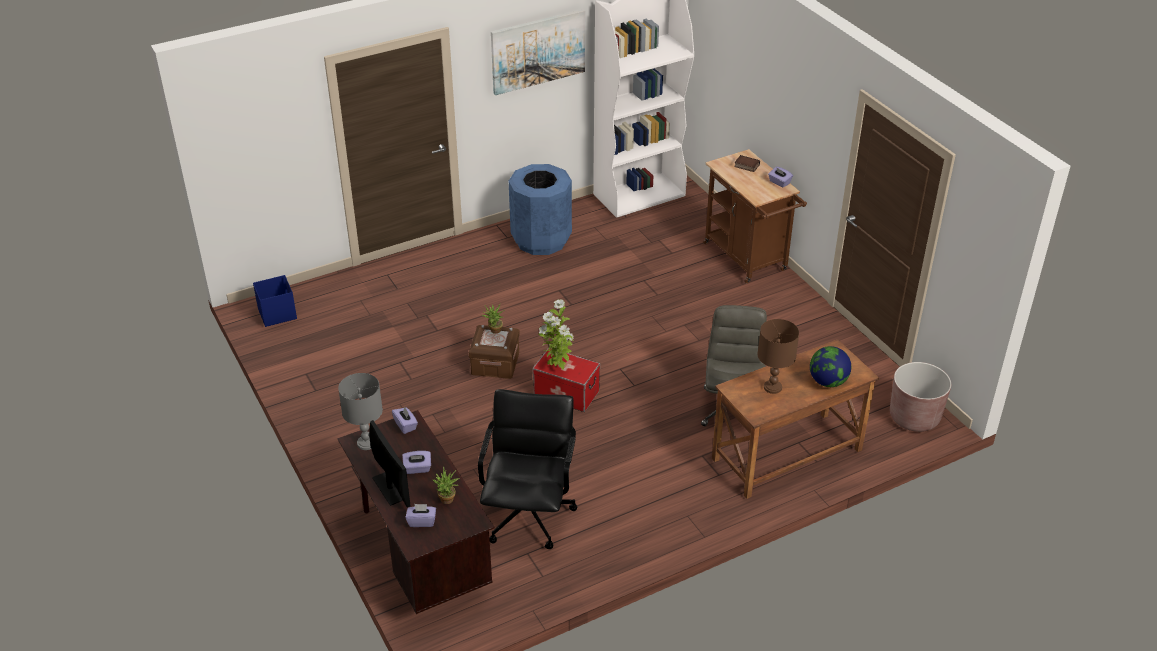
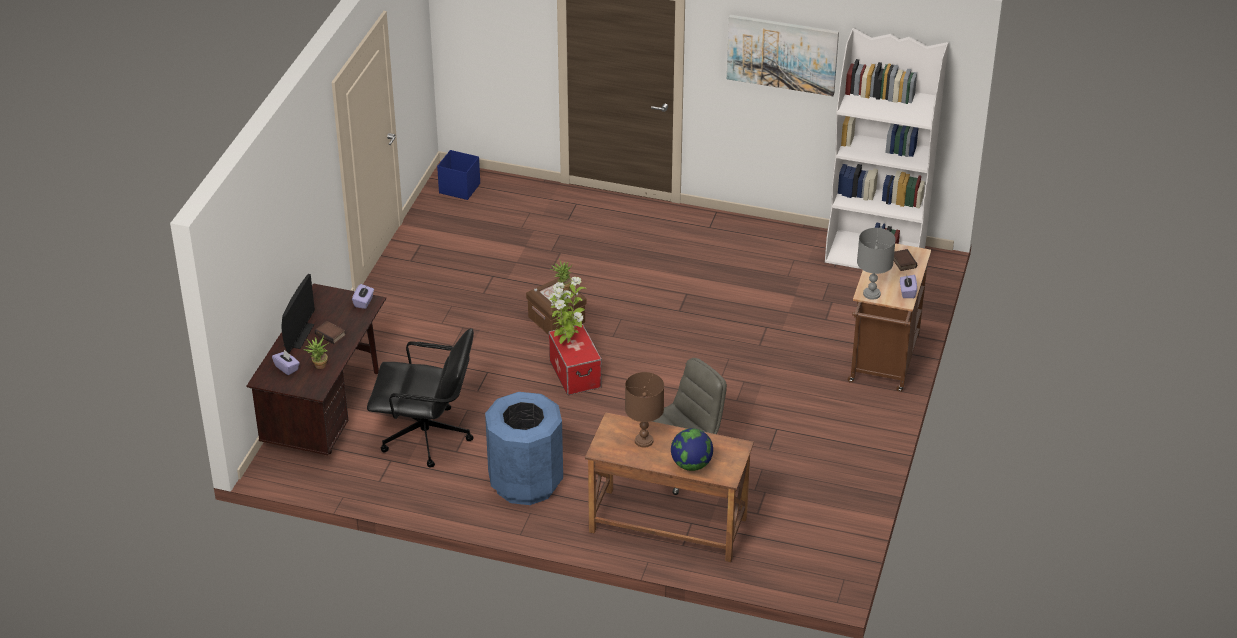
camera: 45 degrees right, 0 degrees up
grey table lamp [338,373,383,450] -> grey table lamp moved to [857,228,896,300]
purple tissue box [402,451,431,474] -> book [315,321,345,344]
black office chair [478,389,578,549] -> black office chair turned 45 degrees clockwise [367,328,474,468]
blue trash can [509,164,572,255] -> blue trash can moved to [485,392,563,505]
brown planter [890,362,951,432] -> none

